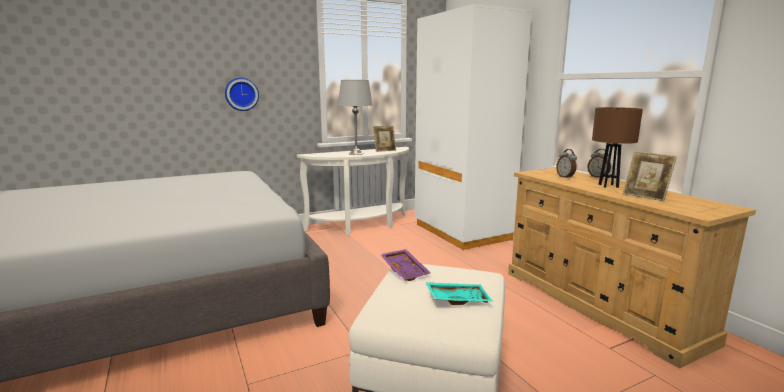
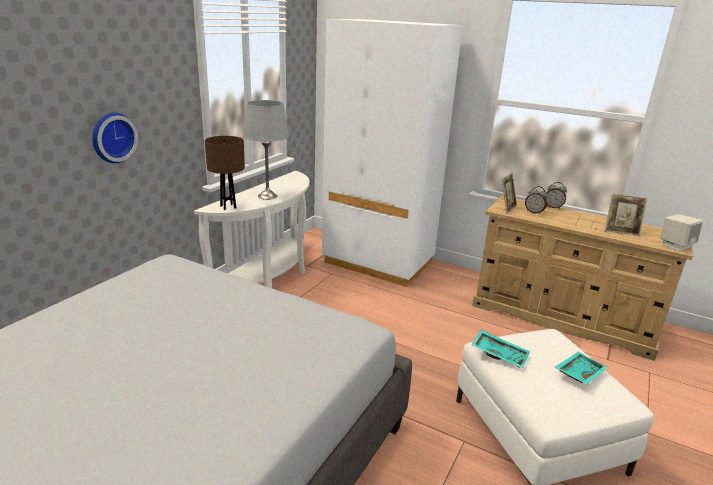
camera: 35 degrees left, 10 degrees up
picture frame [373,126,396,152] -> picture frame moved to [502,173,517,214]
purple tray [380,249,431,281] -> turquoise tray [471,330,530,369]
brown table lamp [592,107,643,188] -> brown table lamp moved to [205,136,245,210]
none -> beige speaker [660,214,703,251]

